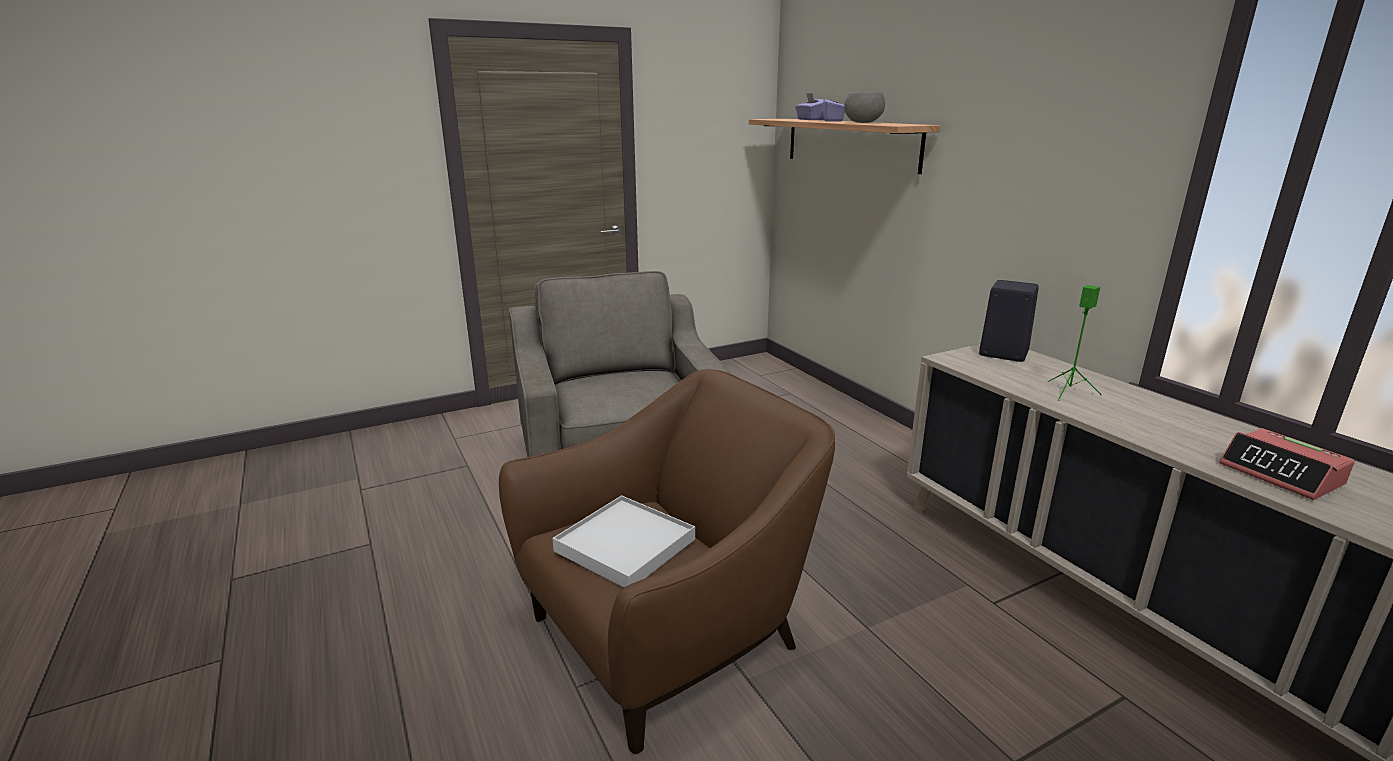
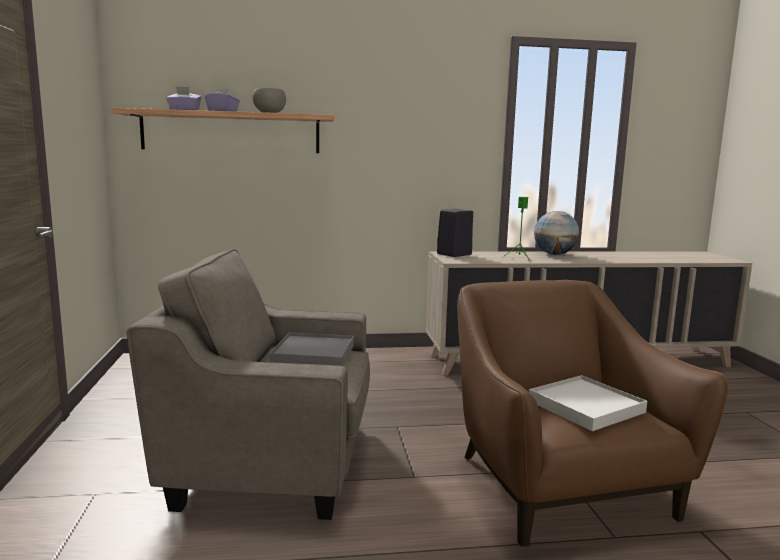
camera: 70 degrees left, 10 degrees down
alarm clock [1219,428,1355,500] -> none
none -> grey tray [270,332,354,366]
none -> globe [534,211,579,255]

